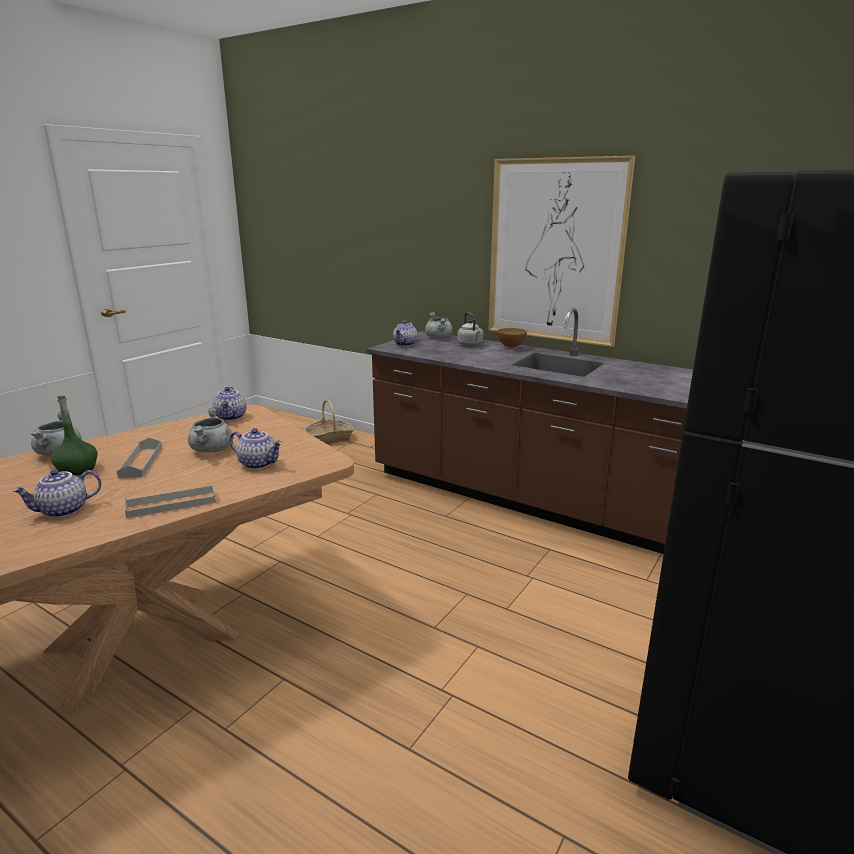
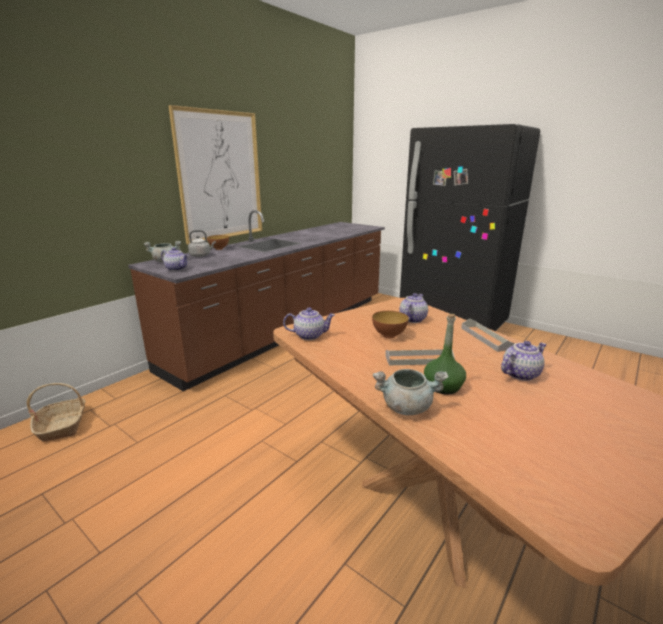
camera: 85 degrees left, 0 degrees up
teapot [12,469,101,518] -> teapot turned 90 degrees counterclockwise [501,341,547,381]
grey cooking pot [188,408,232,453] -> bowl [372,311,409,338]

